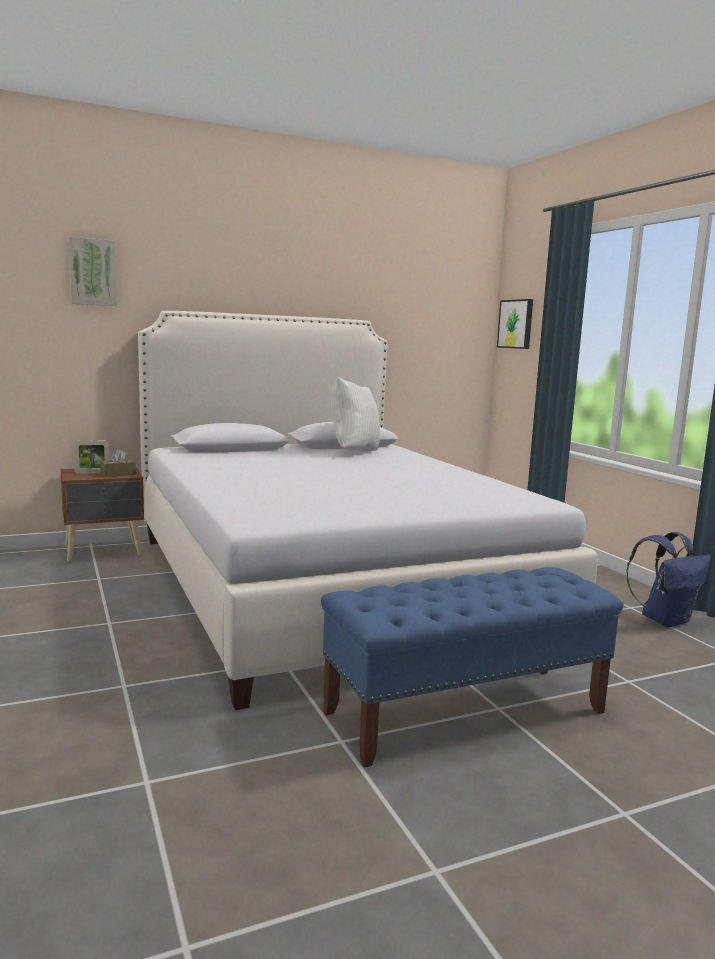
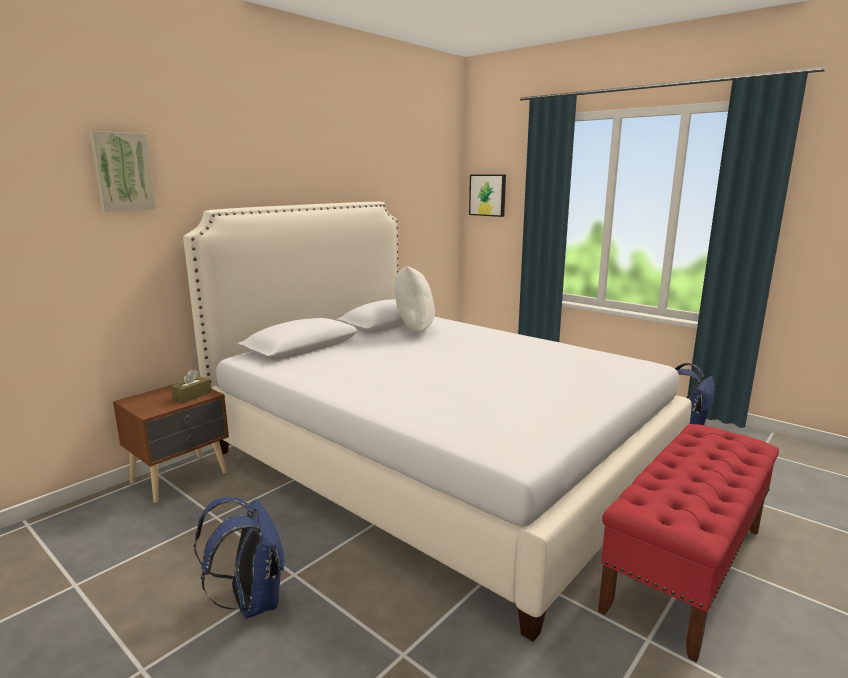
camera: 25 degrees left, 5 degrees up
picture frame [74,440,109,473] -> none
blue bench [321,567,623,768] -> red bench [598,424,779,663]
none -> blue backpack [194,497,284,619]

